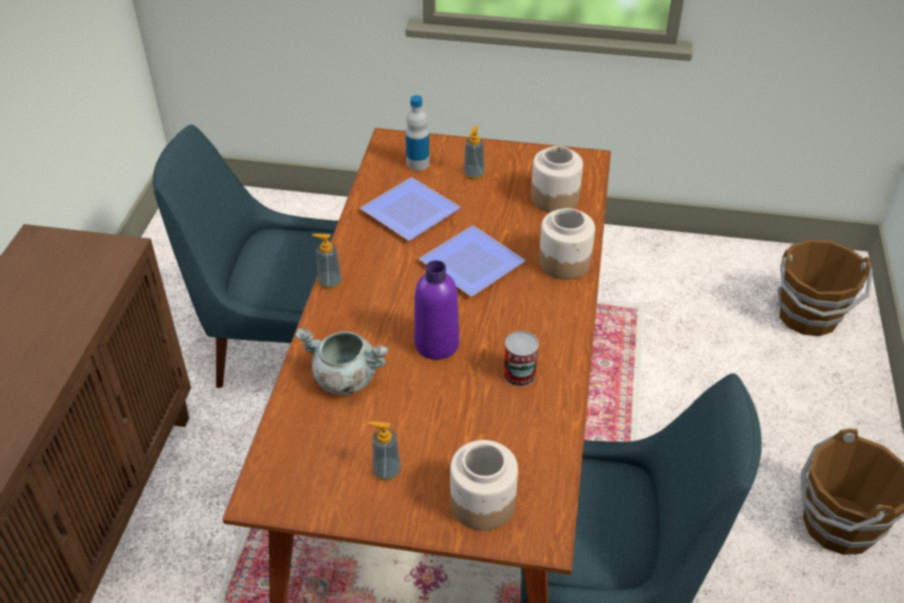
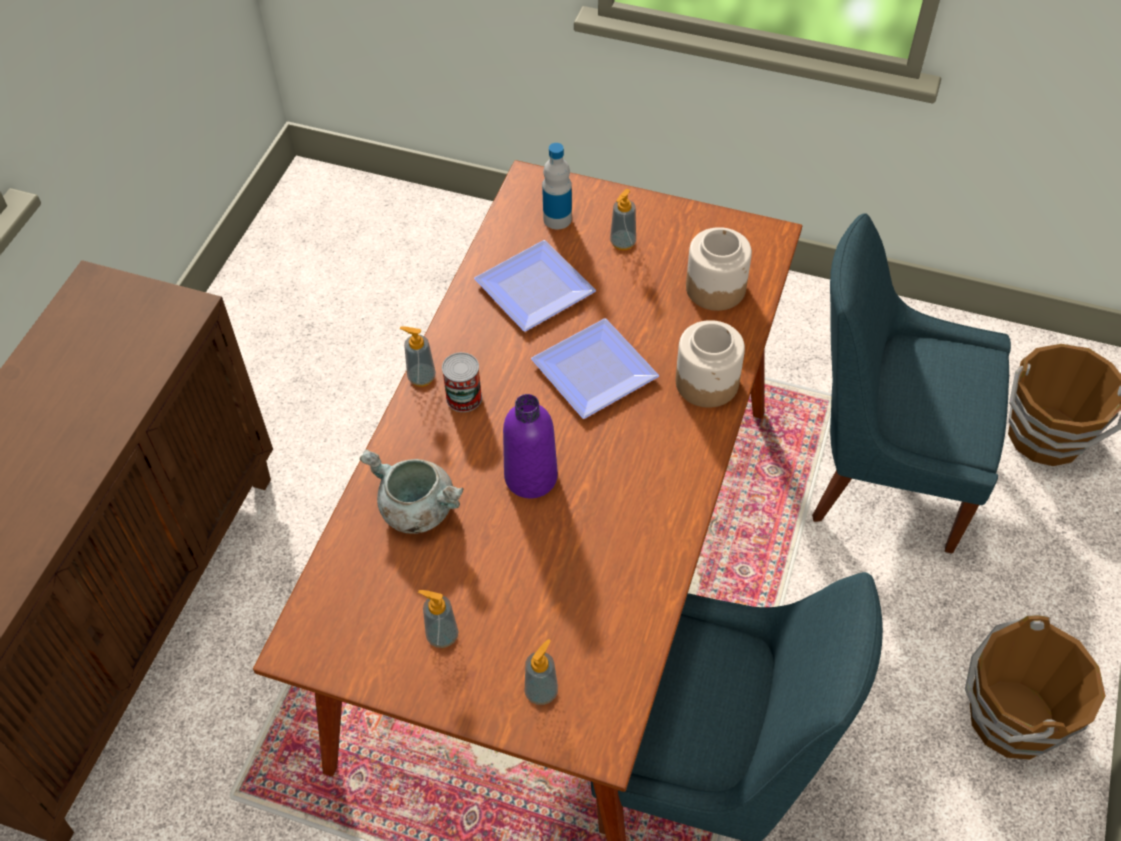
camera: 10 degrees right, 10 degrees up
blue chair [153,125,338,388] -> blue chair moved to [812,213,1011,554]
jar [450,440,518,531] -> soap dispenser [525,639,558,705]
can [503,331,539,387] -> can moved to [442,352,482,412]

